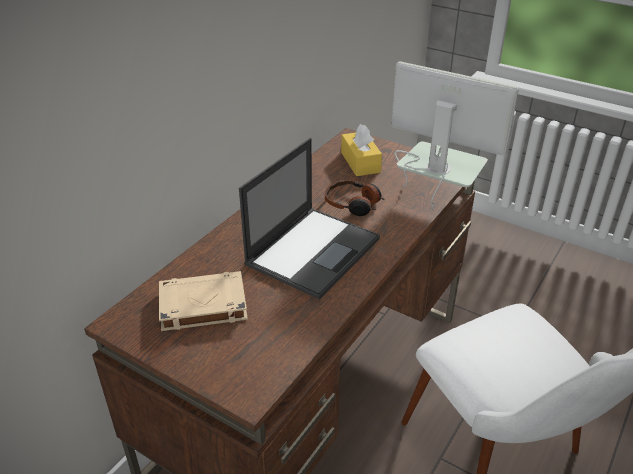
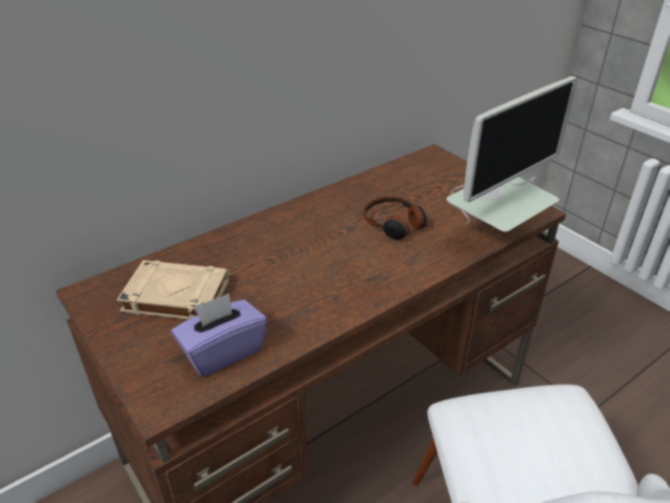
camera: 20 degrees right, 0 degrees up
laptop [239,138,380,299] -> none
yellow tissue box [341,124,382,176] -> none
monitor [391,61,519,211] -> monitor turned 90 degrees clockwise [446,76,577,232]
none -> purple tissue box [171,293,267,377]

